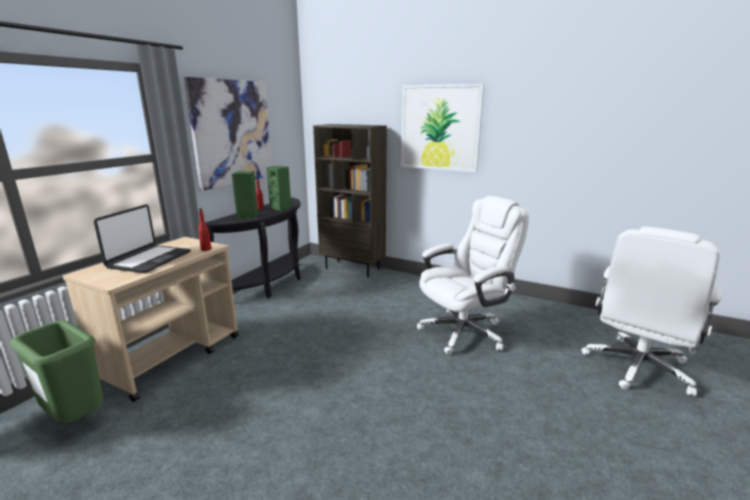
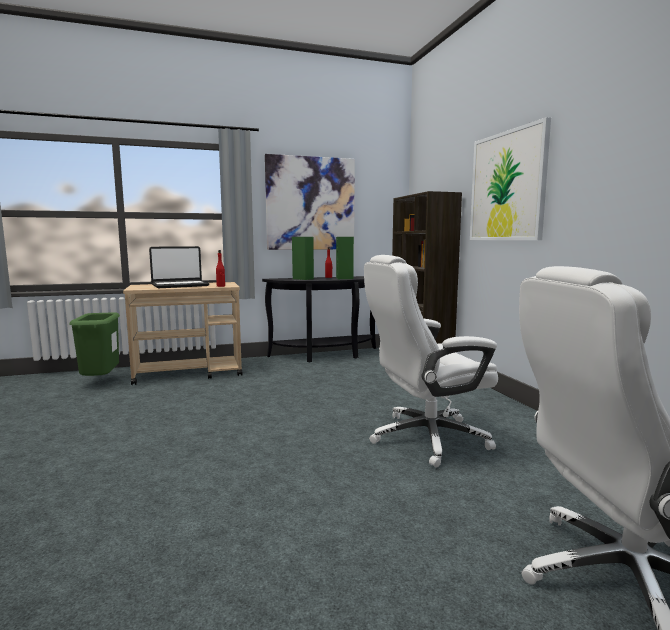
camera: 45 degrees right, 10 degrees down
white office chair [417,196,529,355] -> white office chair turned 150 degrees clockwise [364,255,498,468]

